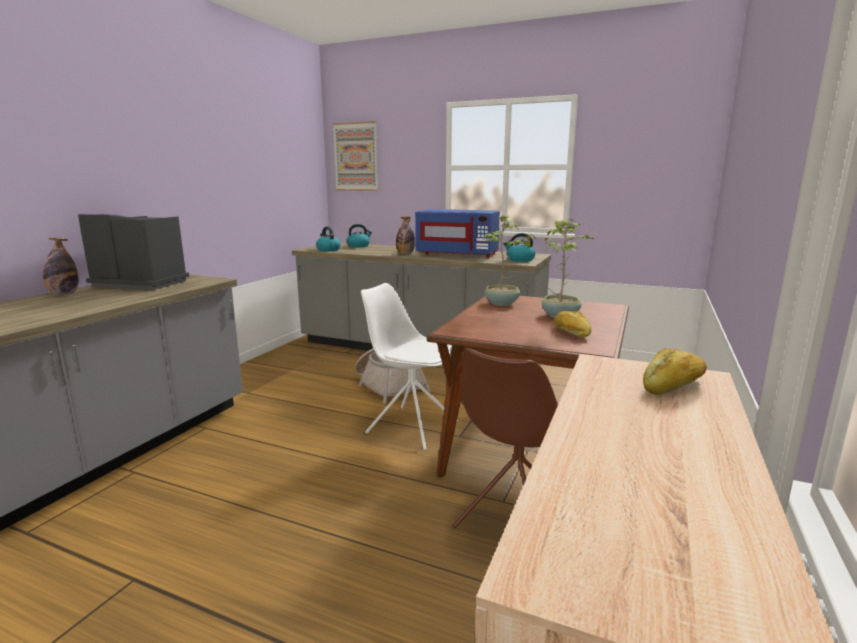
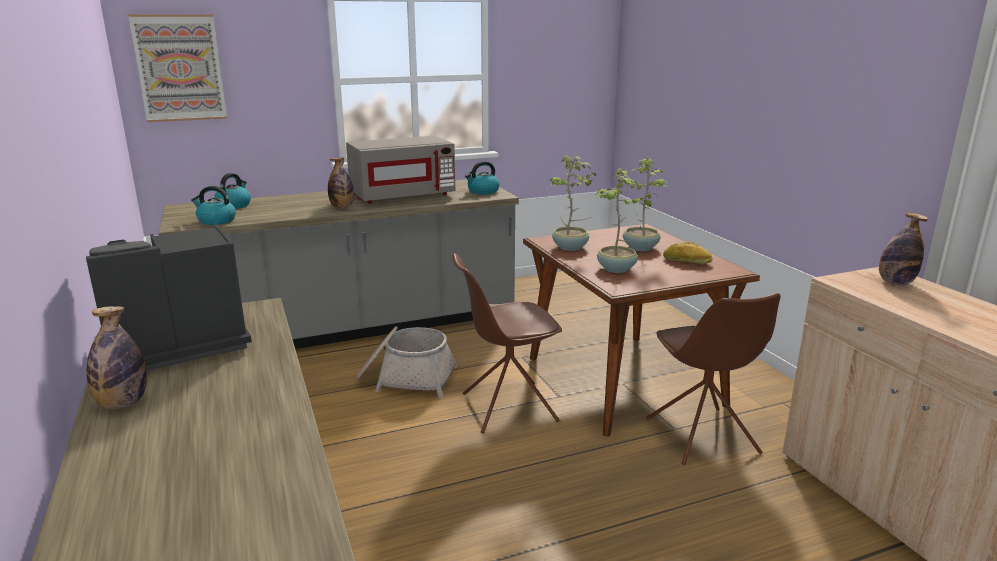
camera: 45 degrees left, 5 degrees up
white chair [361,283,458,450] -> brown chair [452,253,562,434]
blue microwave [415,209,500,258] -> grey microwave [346,136,455,203]
bread [643,348,707,395] -> bottle [879,212,928,285]
none -> potted plant [595,168,657,273]

